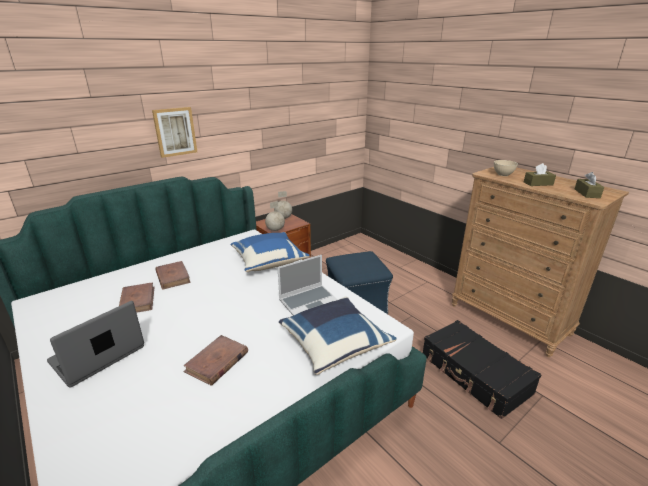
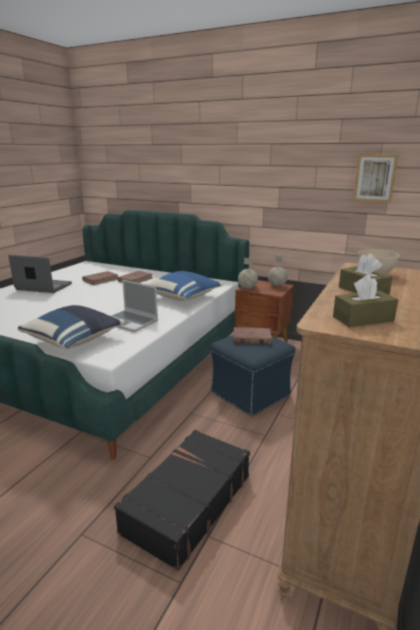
camera: 65 degrees right, 5 degrees down
picture [152,107,197,158] -> picture moved to [353,155,398,203]
brown book [183,335,248,386] -> brown book moved to [233,327,272,344]

